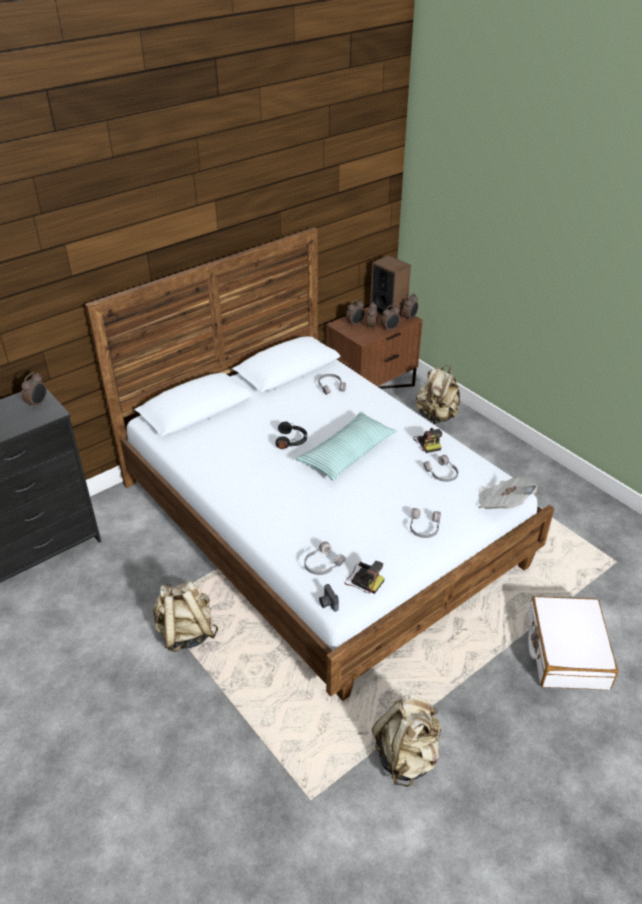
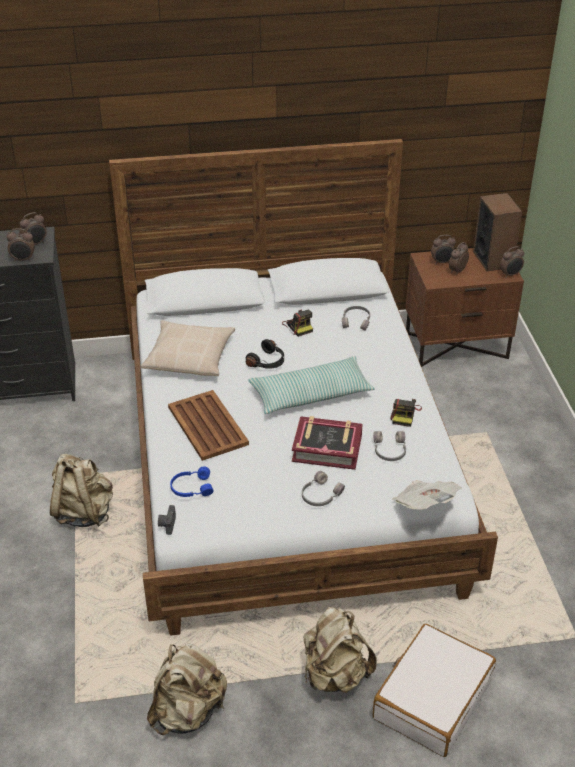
camera: 30 degrees right, 0 degrees up
grey headphones [304,541,346,575] -> blue headphones [170,466,214,497]
camera [344,561,385,594] -> camera moved to [282,309,313,337]
alarm clock [381,305,400,332] -> alarm clock moved to [7,228,35,261]
beige backpack [416,365,460,424] -> beige backpack moved to [304,607,377,693]
none -> beige pillow [141,320,235,376]
none -> brown tray [168,390,249,461]
none -> book [292,416,363,470]

